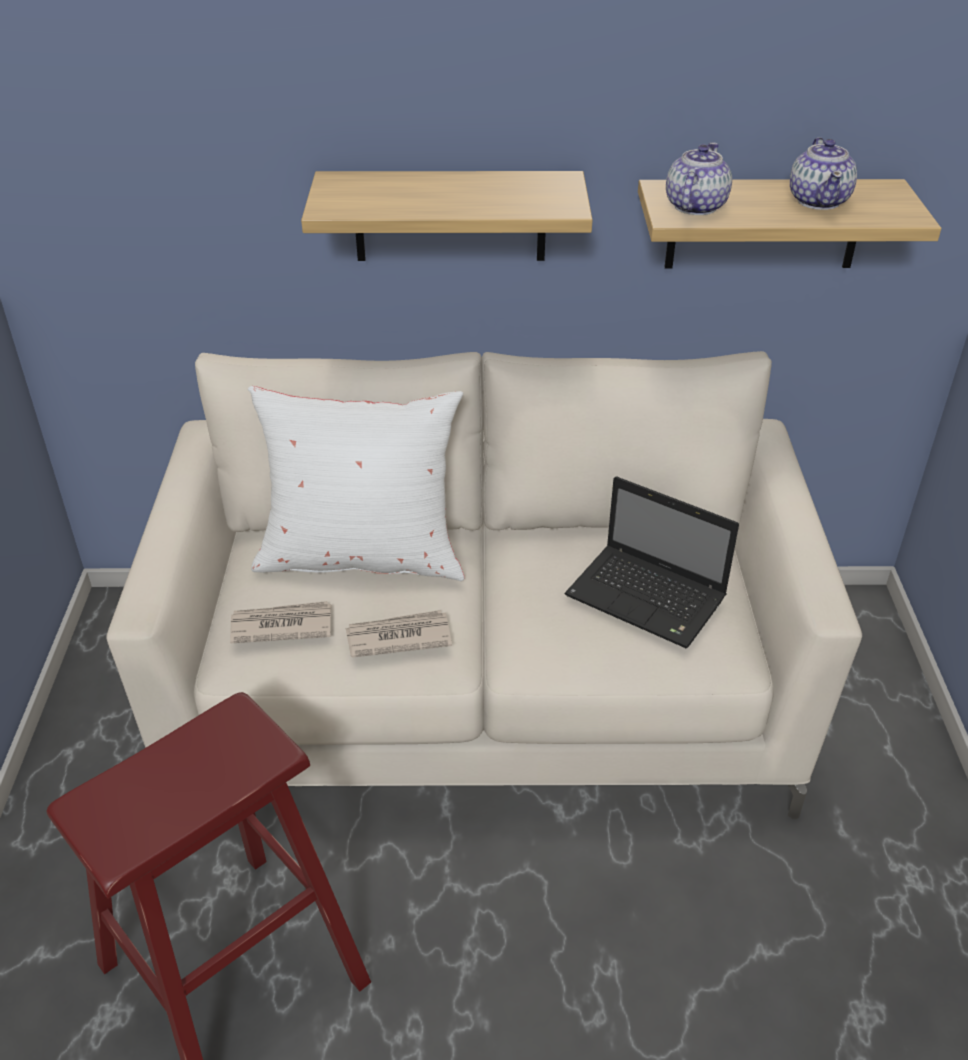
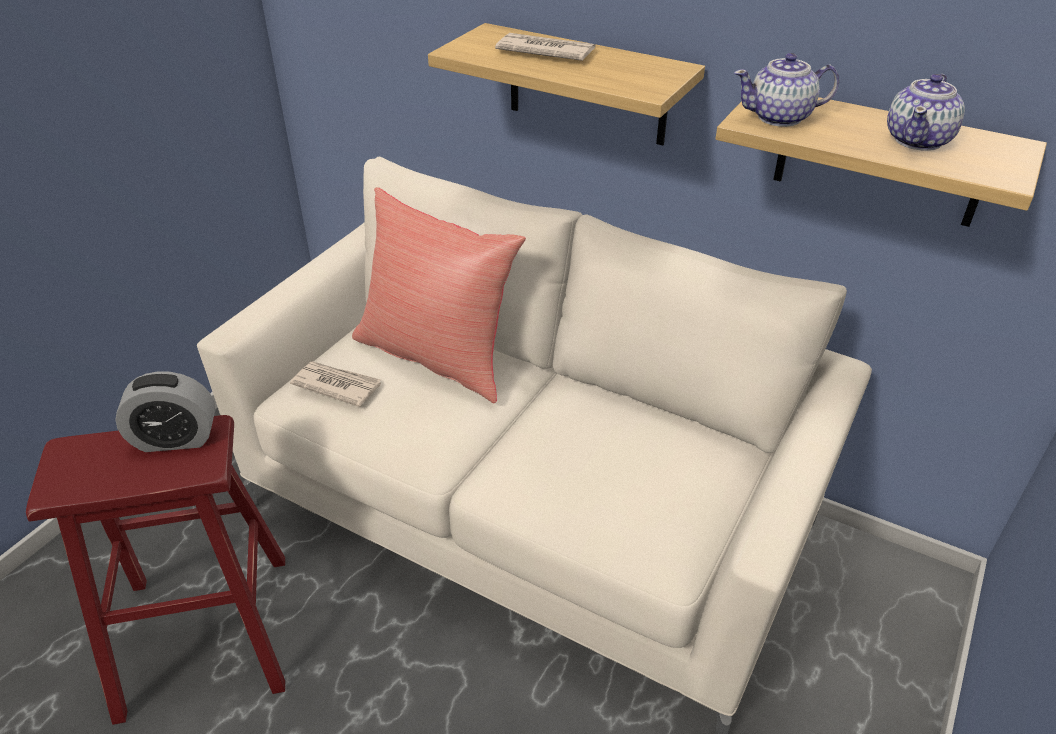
camera: 30 degrees right, 0 degrees up
white pillow [248,386,464,581] -> red pillow [352,187,526,403]
newspaper [345,610,452,658] -> newspaper moved to [495,33,596,61]
laptop [565,476,739,648] -> none
teapot [666,142,732,215] -> teapot turned 150 degrees counterclockwise [734,53,839,127]
none -> alarm clock [115,371,215,452]

